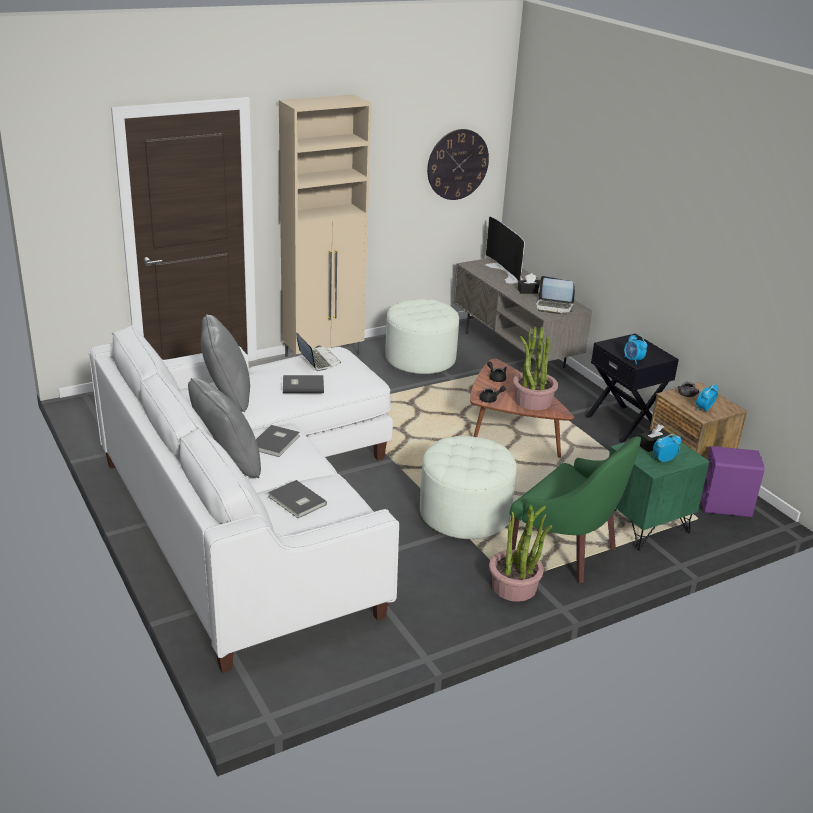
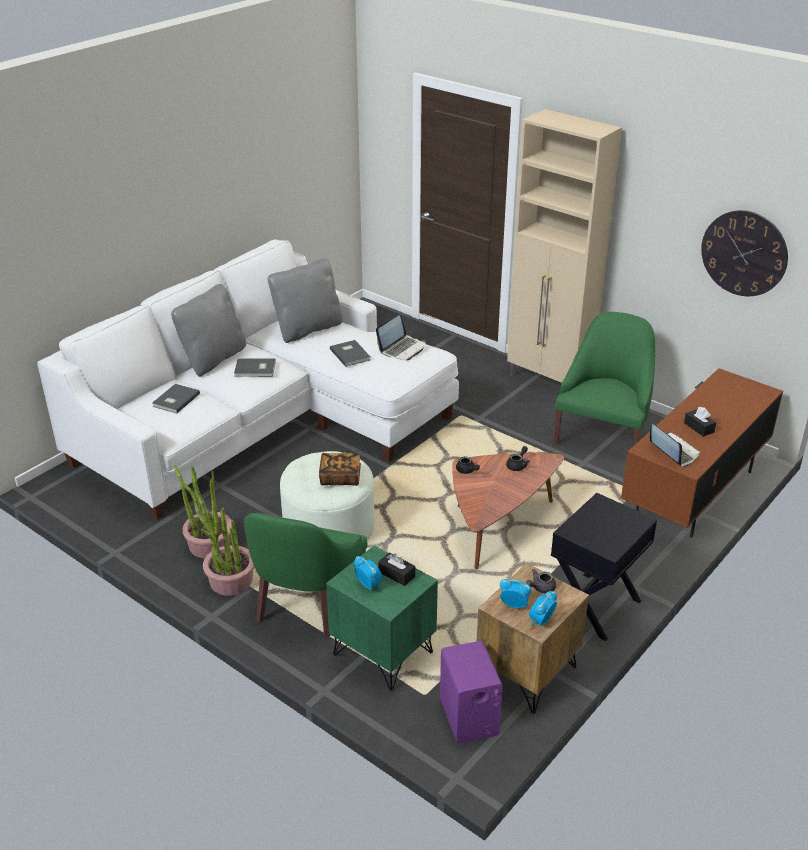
camera: 70 degrees right, 5 degrees up
white ottoman [385,299,459,374] -> green armchair [554,312,655,447]
grey tv stand [454,258,592,368] -> brown tv stand [621,368,783,537]
television [485,216,525,284] -> none
potted plant [513,327,558,410] -> potted plant moved to [174,465,232,558]
laptop [536,276,575,314] -> laptop turned 150 degrees clockwise [650,424,700,467]
alarm clock [624,334,647,364] -> alarm clock moved to [529,591,557,626]
none -> book [319,453,361,486]

